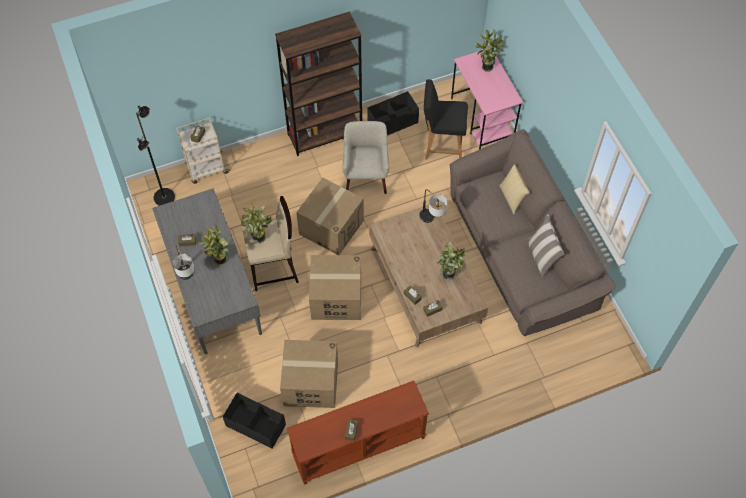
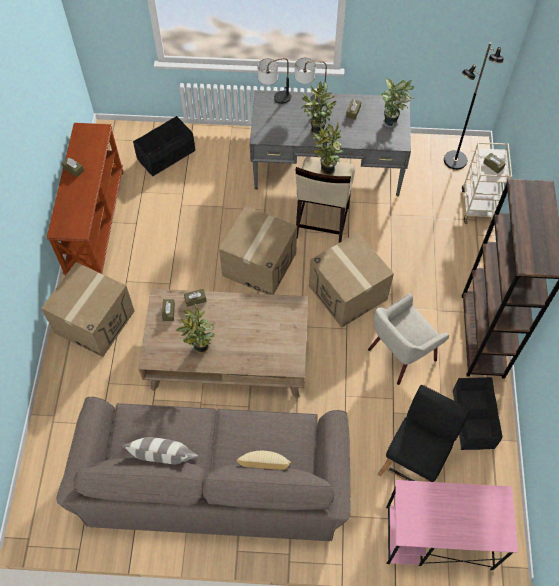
camera: 115 degrees right, 0 degrees up
cardboard box [280,340,338,408] -> cardboard box moved to [41,262,135,357]
beige armchair [343,121,389,194] -> beige armchair turned 120 degrees clockwise [368,293,449,385]
table lamp [419,189,448,223] -> table lamp moved to [258,58,291,104]
potted plant [476,29,503,72] -> potted plant moved to [381,78,414,127]

